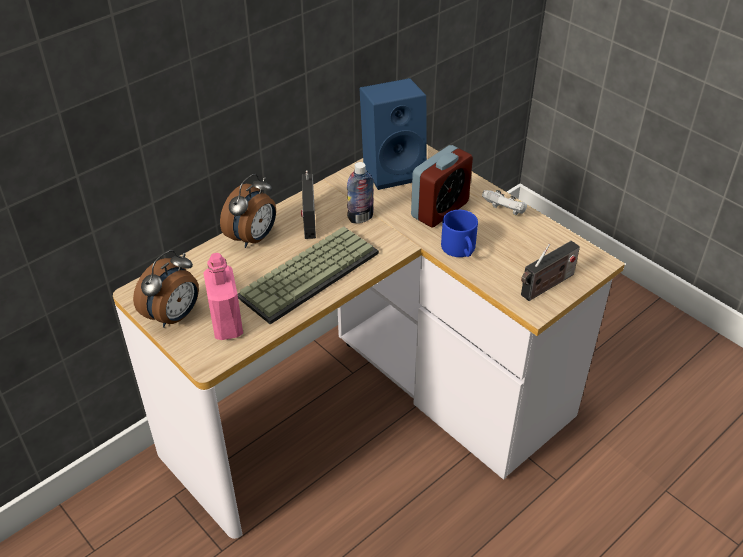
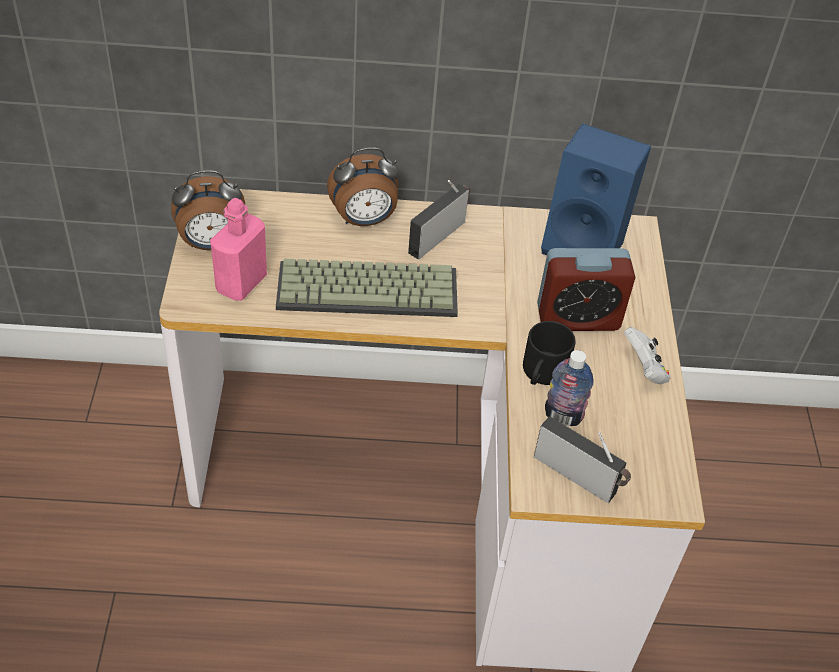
camera: 40 degrees right, 5 degrees up
bottle [347,162,374,223] -> bottle moved to [545,350,594,426]
blue mug [441,210,478,257] -> black mug [523,321,575,385]
radio [521,241,580,301] -> radio turned 150 degrees counterclockwise [534,416,631,503]

